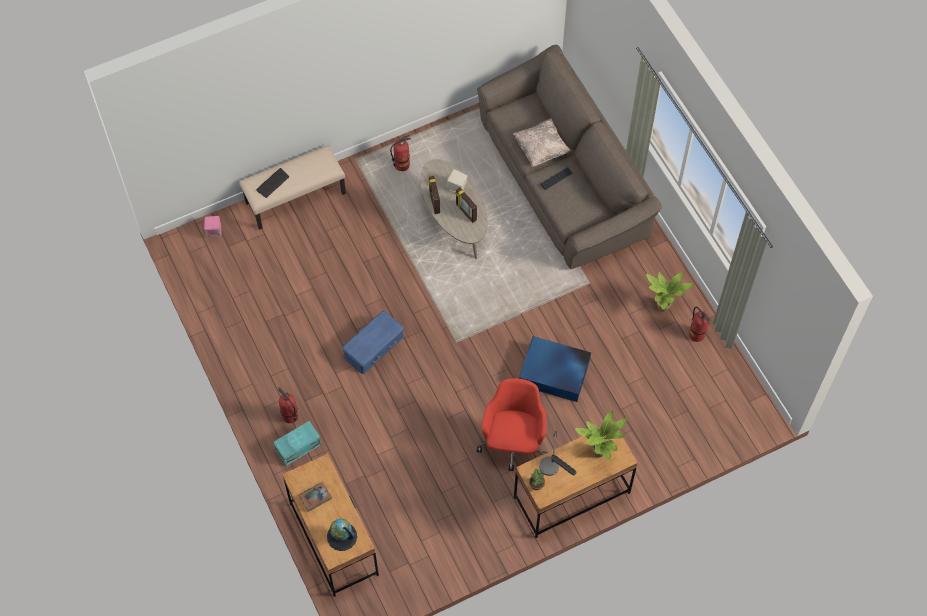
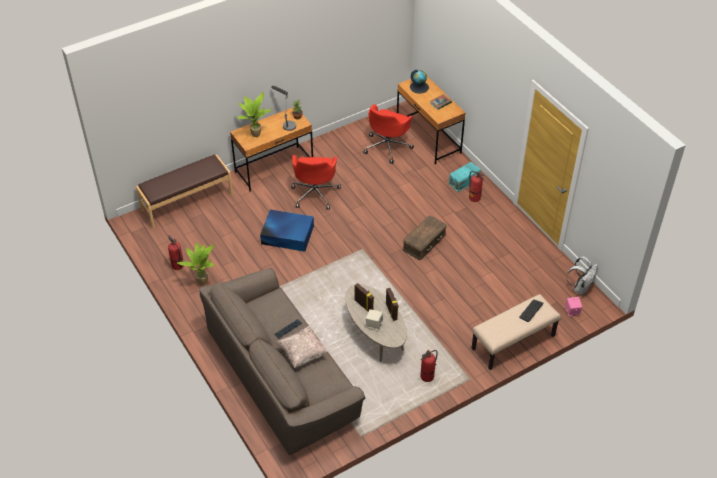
camera: 175 degrees right, 15 degrees down
blue storage box [342,311,404,374] -> brown storage box [403,216,447,260]
none -> brown bench [136,155,233,228]
none -> red office chair [363,104,414,164]
none -> white backpack [566,256,598,295]

